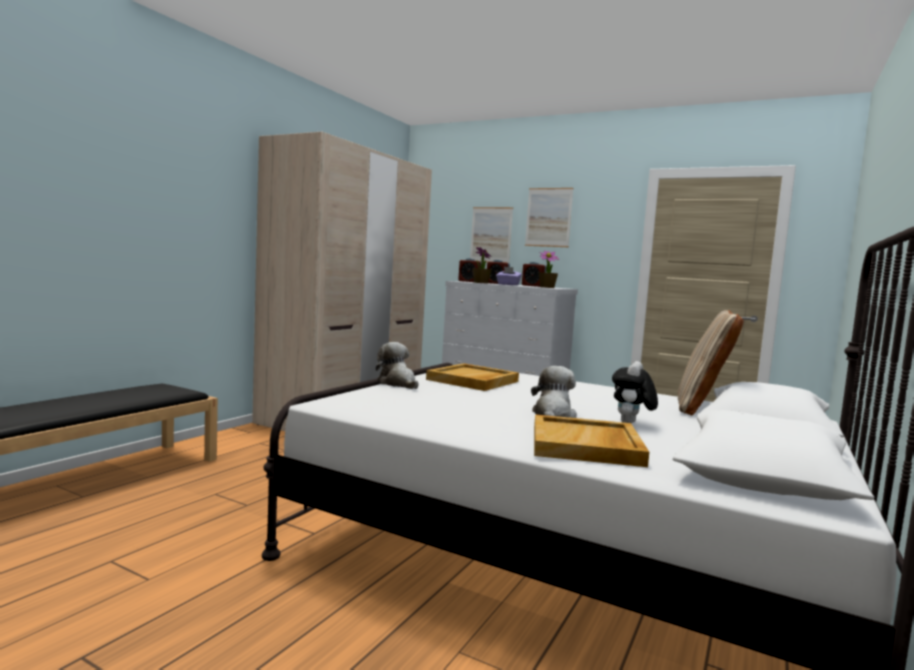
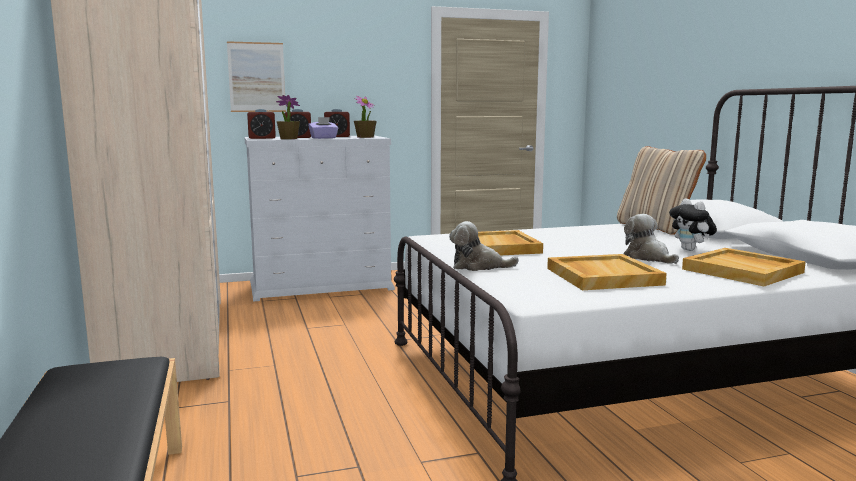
camera: 45 degrees left, 5 degrees up
picture [525,188,573,247] -> none
none -> beige tray [547,254,667,290]

